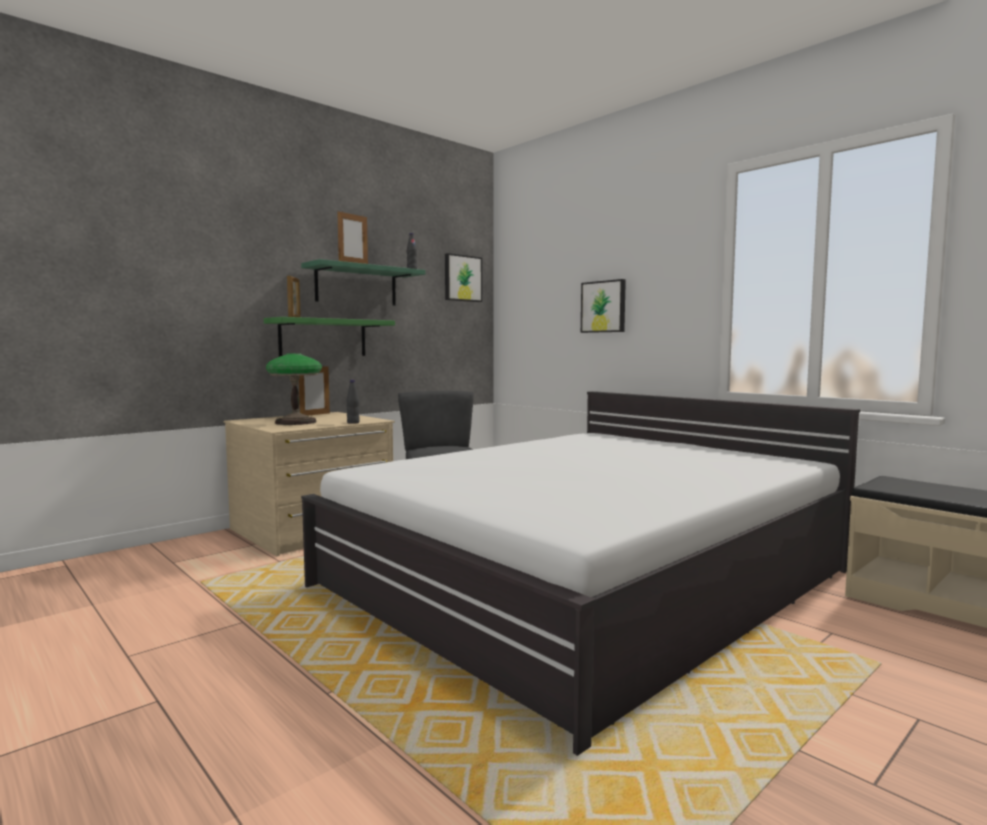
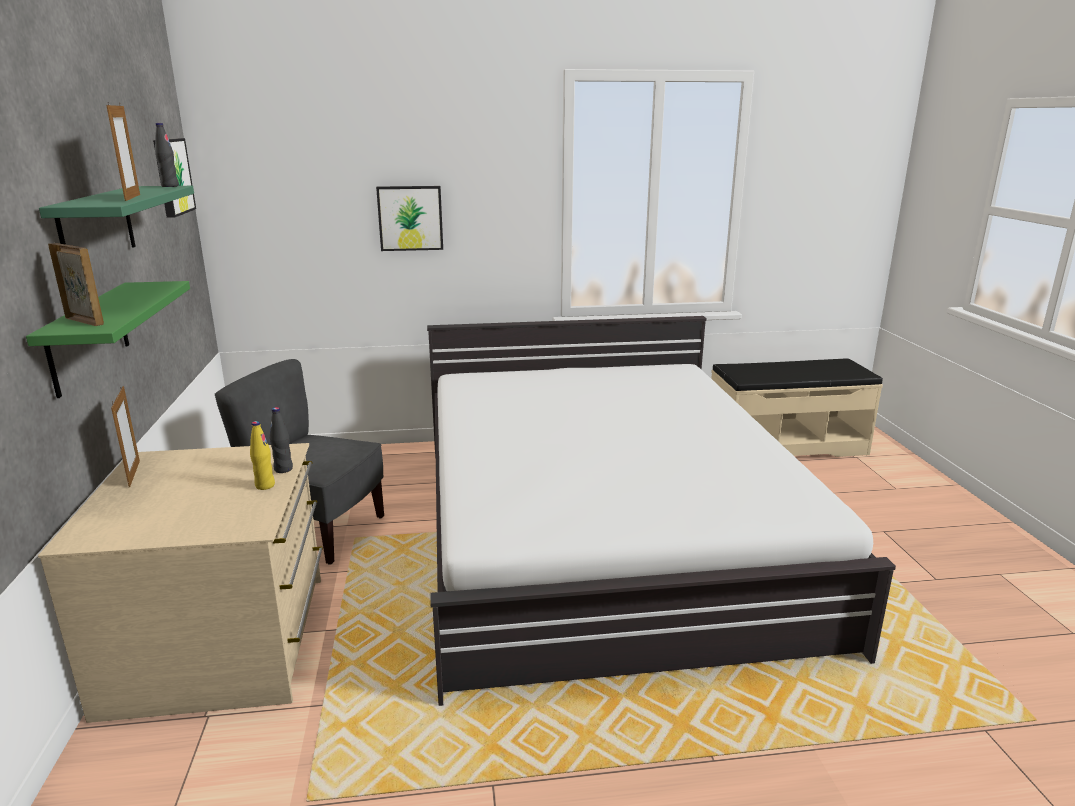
camera: 55 degrees left, 15 degrees up
table lamp [266,353,322,425] -> none
none -> yellow bottle [250,421,275,490]

